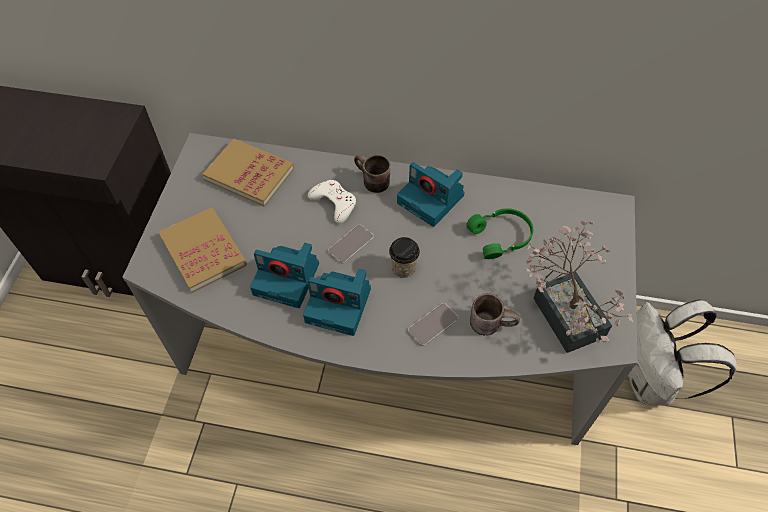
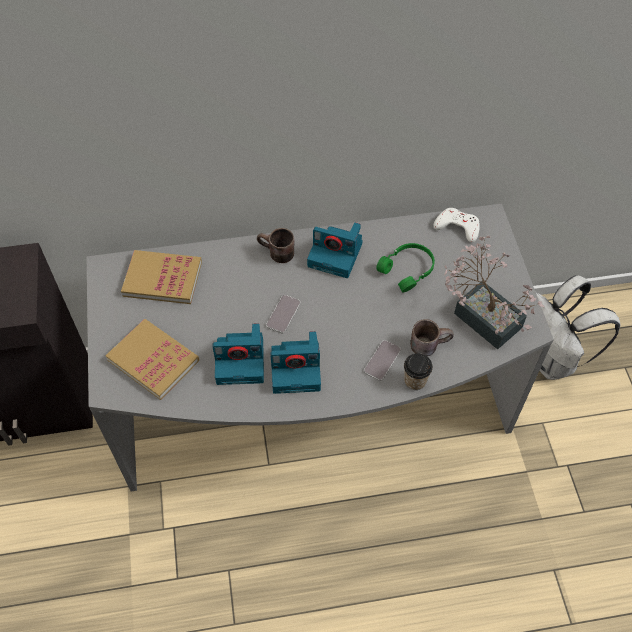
camera: 20 degrees left, 0 degrees up
white game controller [308,180,356,224] -> white game controller moved to [434,208,480,242]
cup [389,237,420,278] -> cup moved to [404,353,433,390]

